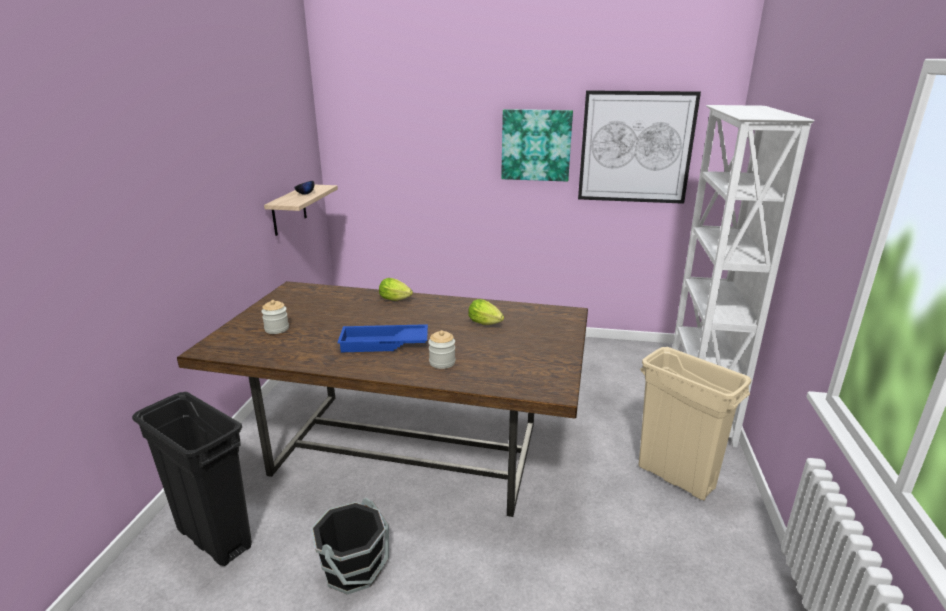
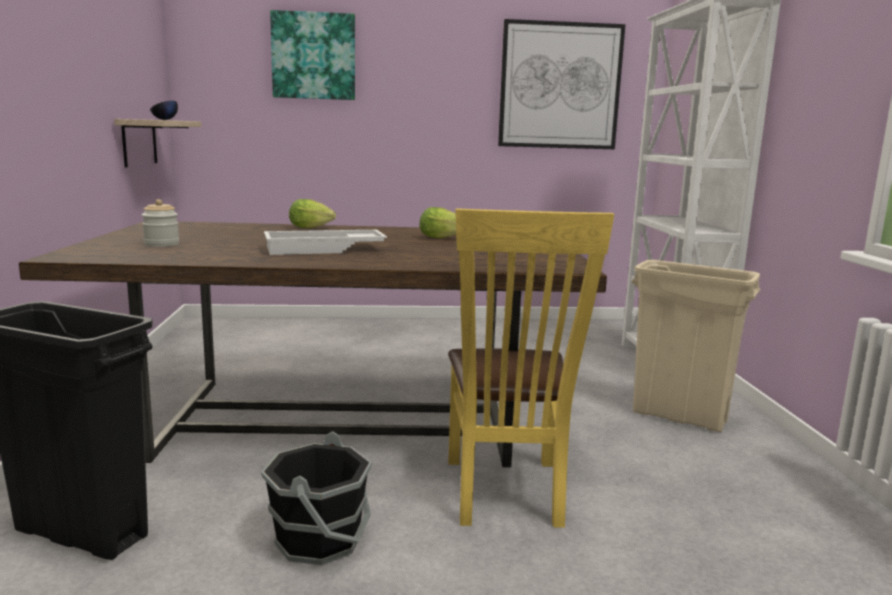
camera: 15 degrees left, 10 degrees down
blue tray [337,324,428,352] -> white tray [264,230,387,255]
jar [428,330,456,369] -> none
picture [501,109,573,182] -> picture moved to [270,10,355,100]
none -> yellow chair [448,208,614,528]

